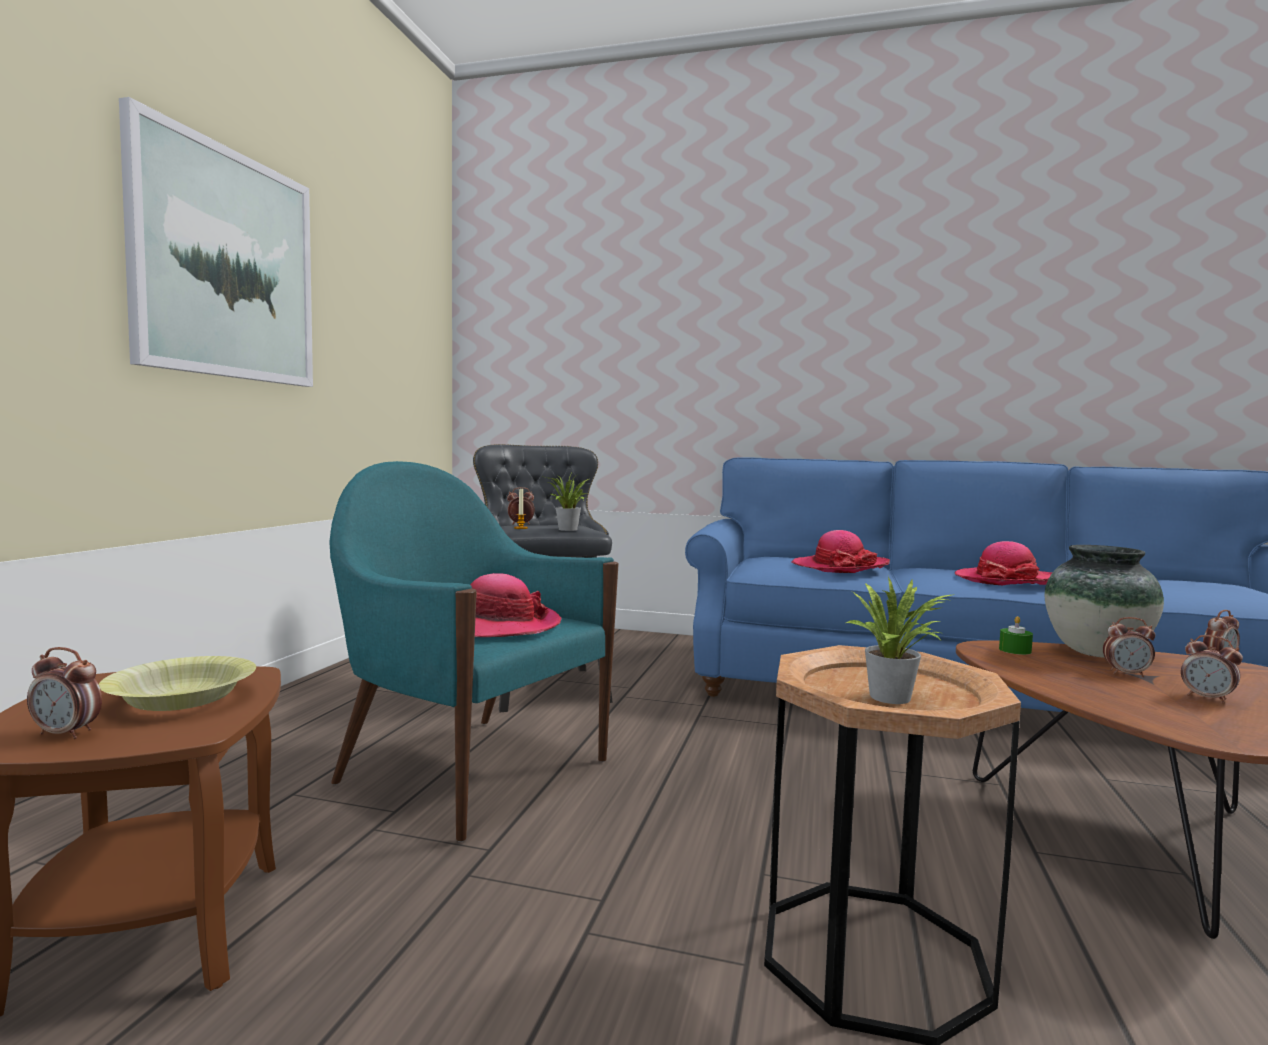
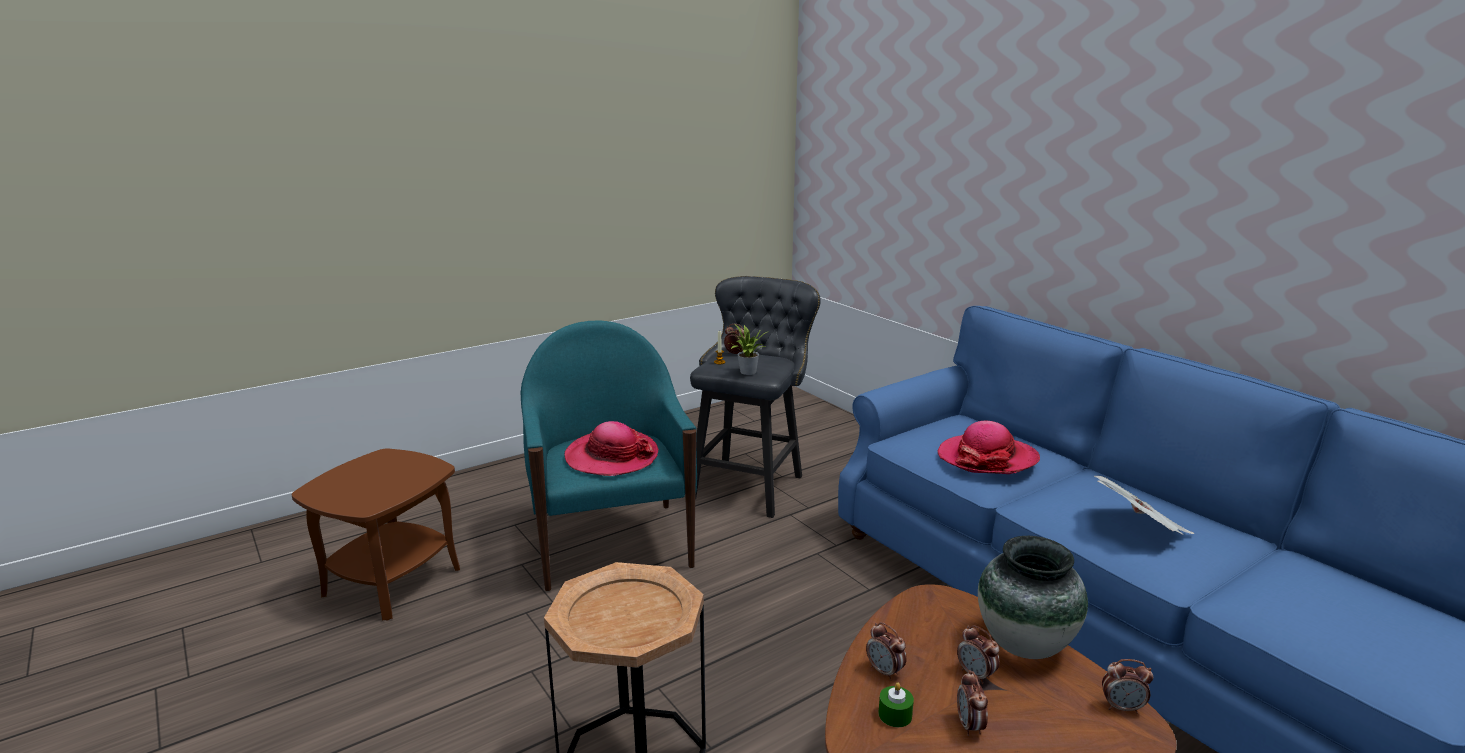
camera: 40 degrees right, 15 degrees up
alarm clock [27,647,102,739] -> alarm clock moved to [866,622,907,681]
yellow bowl [99,656,256,711] -> none
picture [119,97,313,387] -> none
potted plant [846,577,956,704] -> none
hat [955,541,1053,586] -> newspaper [1094,476,1194,534]
green candle [999,616,1033,655] -> green candle moved to [878,683,914,727]

